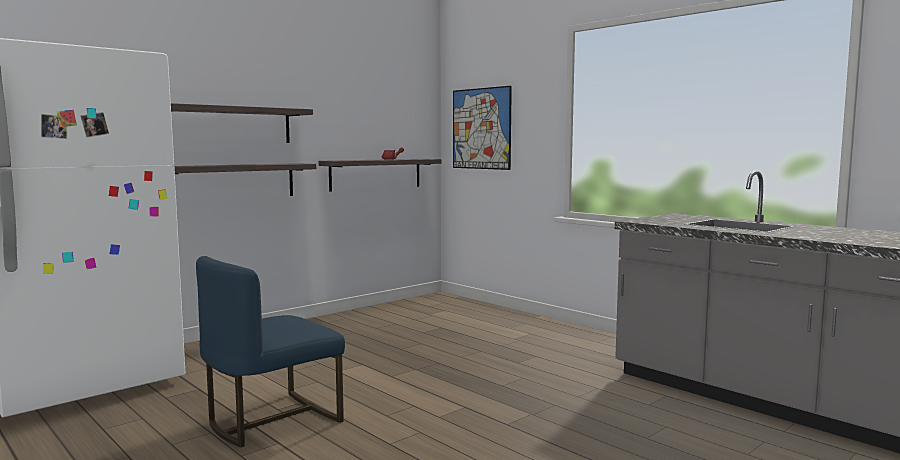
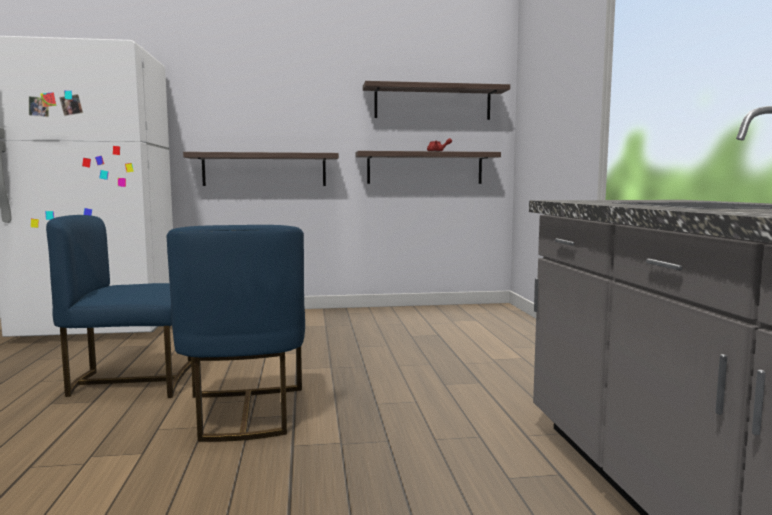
camera: 35 degrees right, 0 degrees up
shelf [171,103,313,143] -> shelf moved to [363,81,510,120]
picture [453,86,512,170] -> none
none -> blue chair [166,225,305,442]

